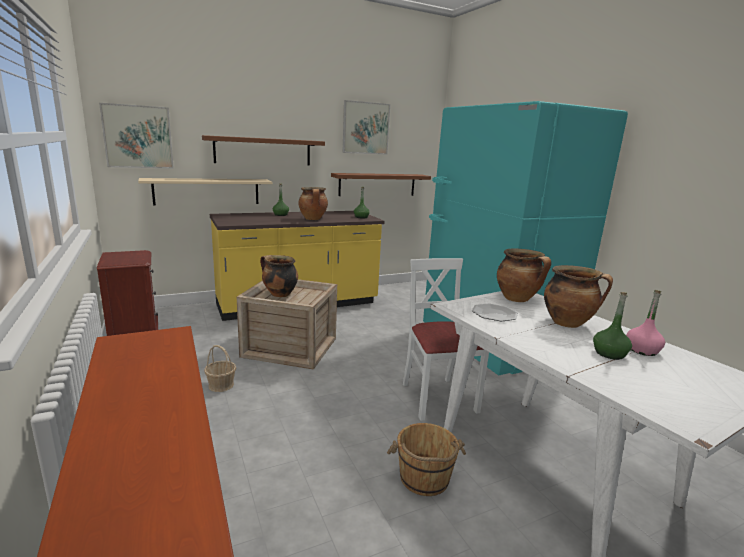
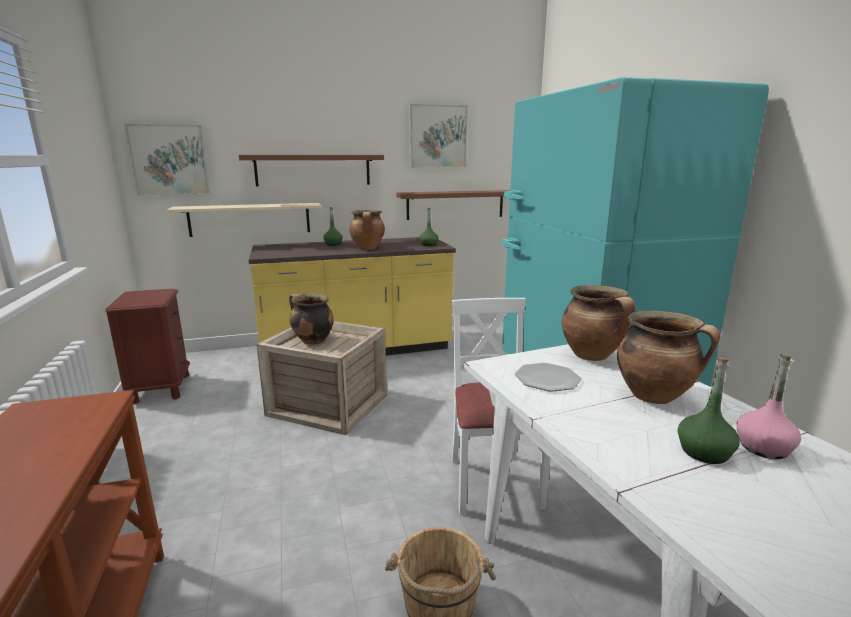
camera: 10 degrees right, 0 degrees up
basket [204,345,236,392] -> none

